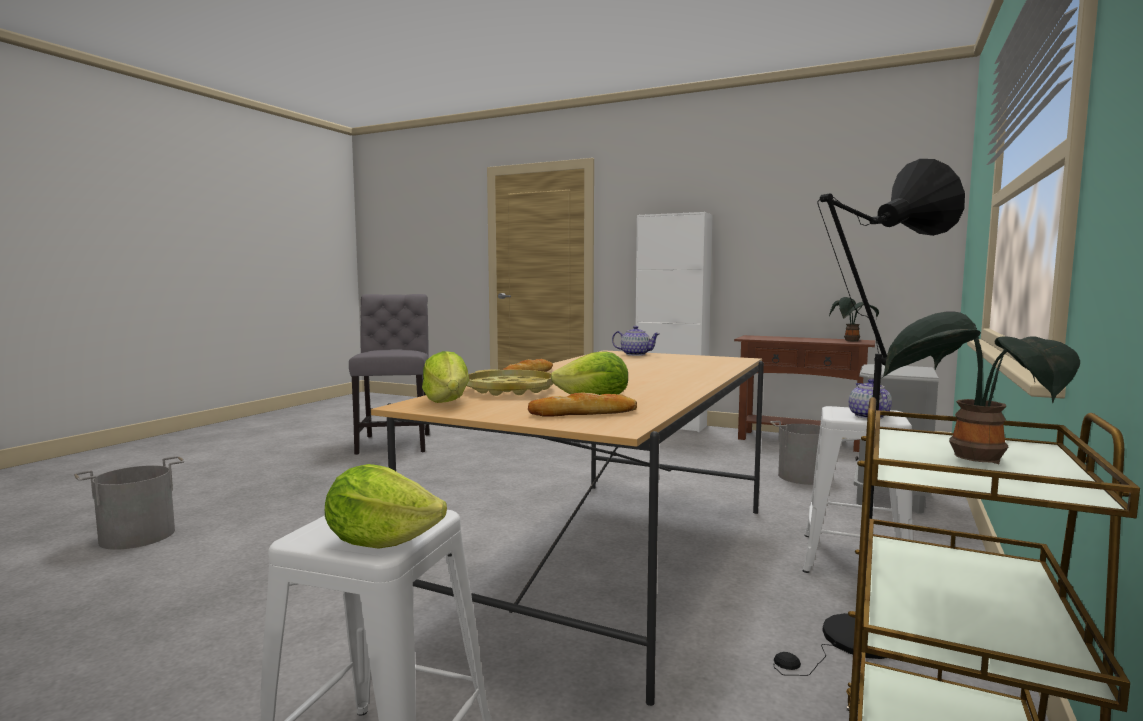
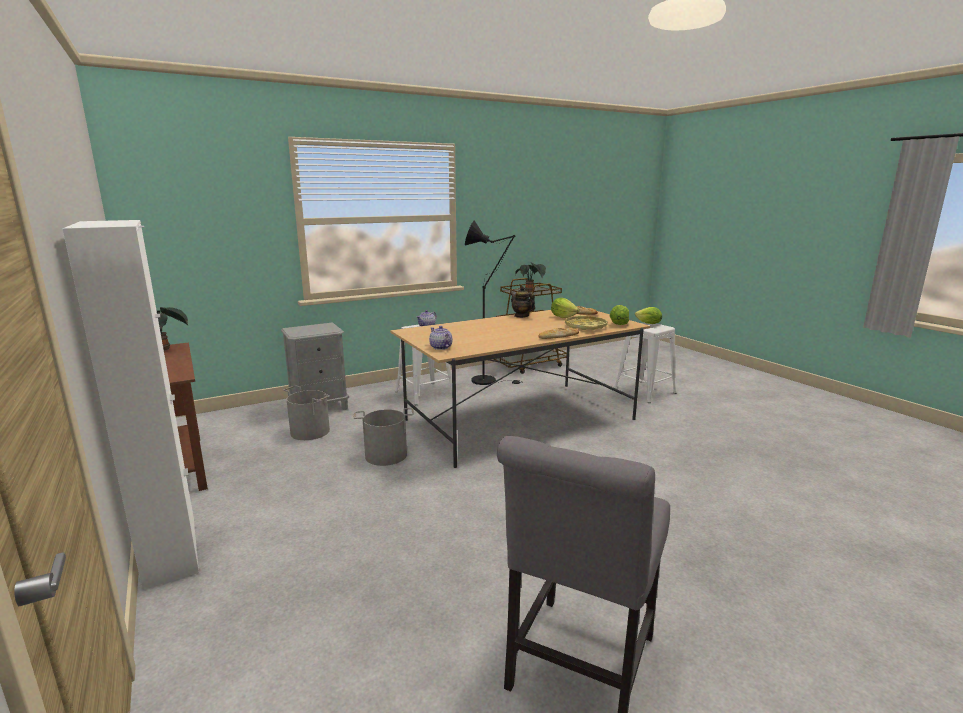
camera: 145 degrees left, 10 degrees up
grey bucket [74,456,185,550] -> grey bucket moved to [354,408,414,466]
none -> teapot [510,286,535,318]

